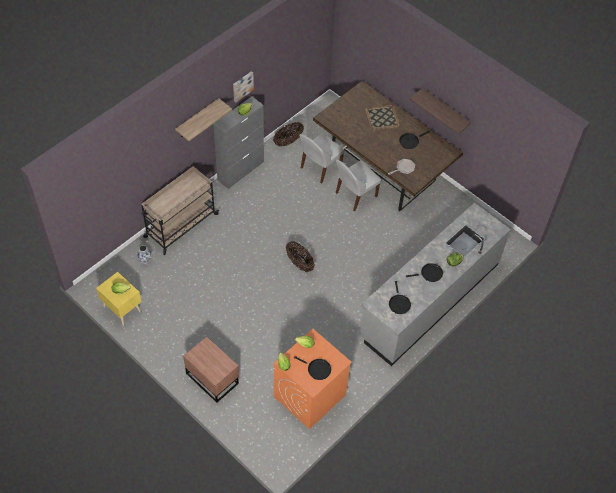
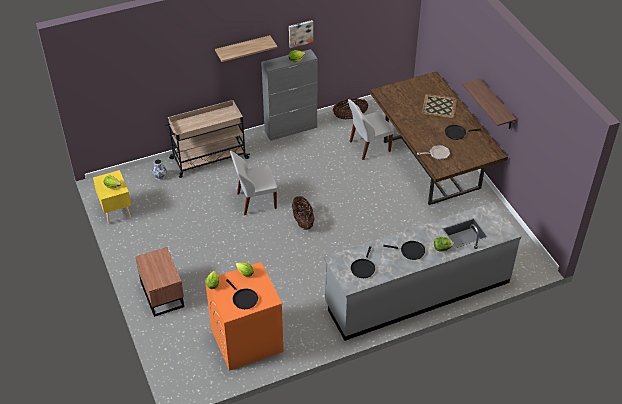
camera: 25 degrees right, 10 degrees down
white chair [336,160,381,211] -> white chair moved to [230,151,277,215]

